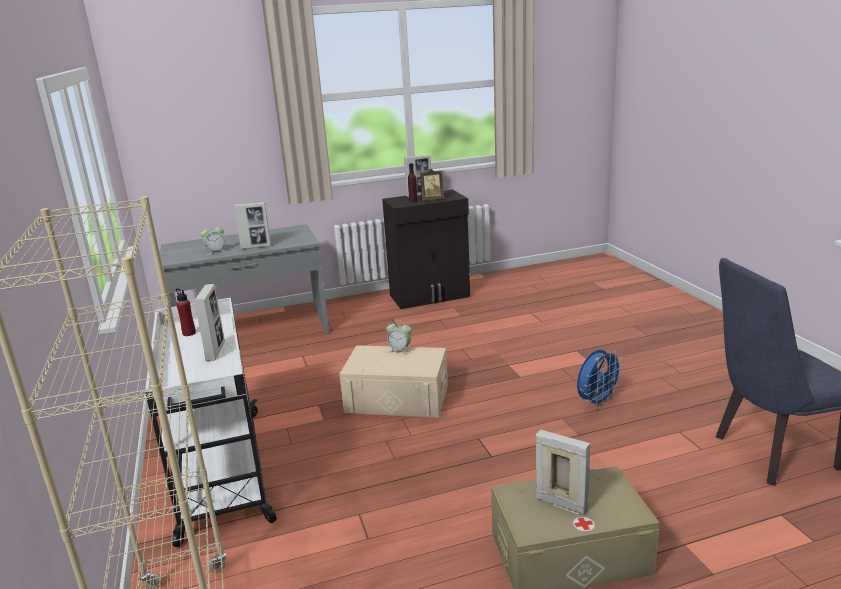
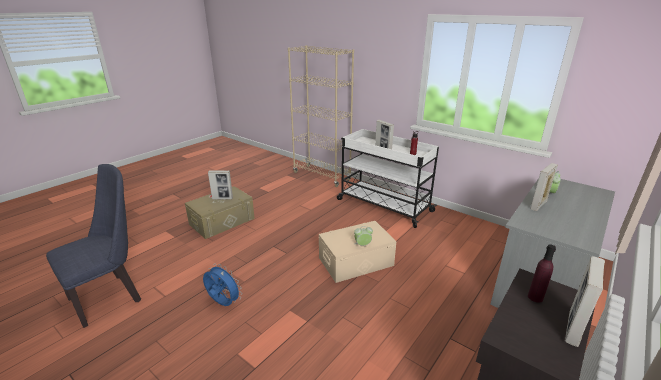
camera: 145 degrees right, 5 degrees up
picture frame [420,169,444,201] -> none
blue fan [577,350,624,408] -> blue fan turned 105 degrees clockwise [203,263,242,306]

